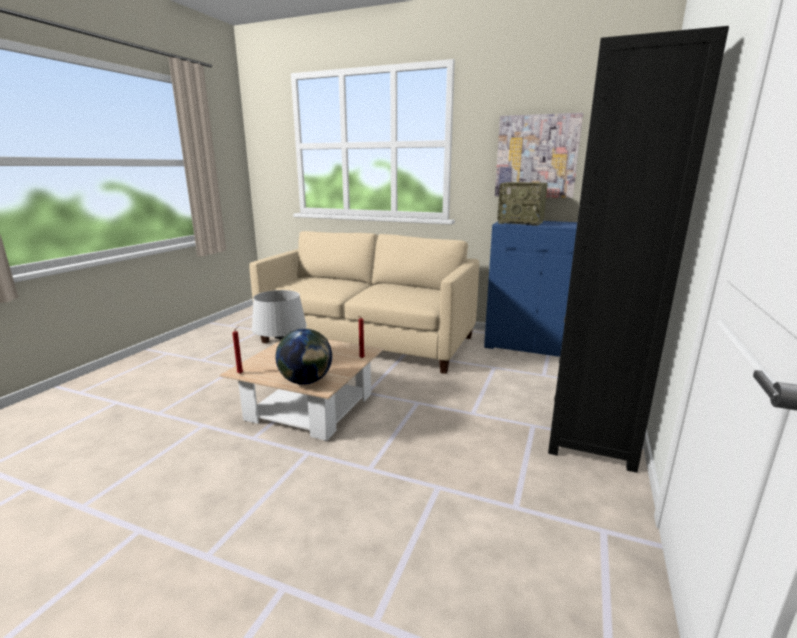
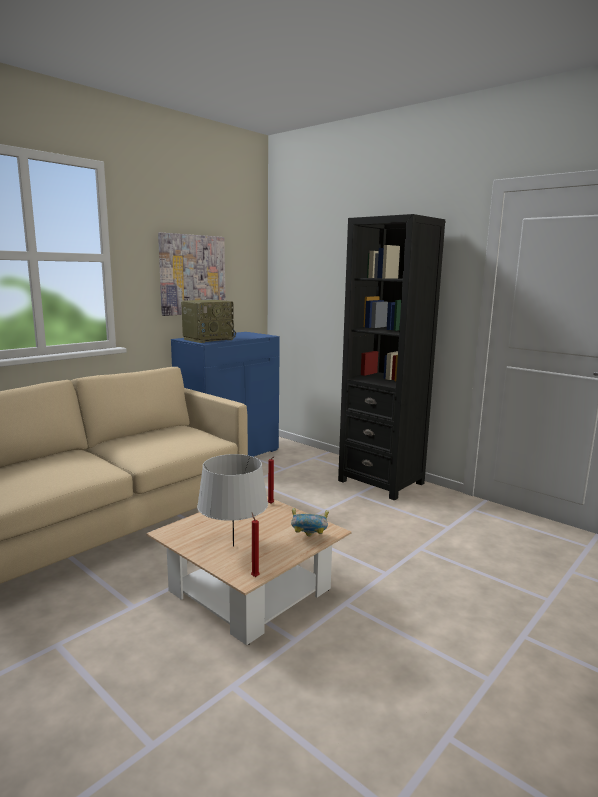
camera: 70 degrees left, 5 degrees down
globe [276,329,332,385] -> bowl [291,508,329,536]

